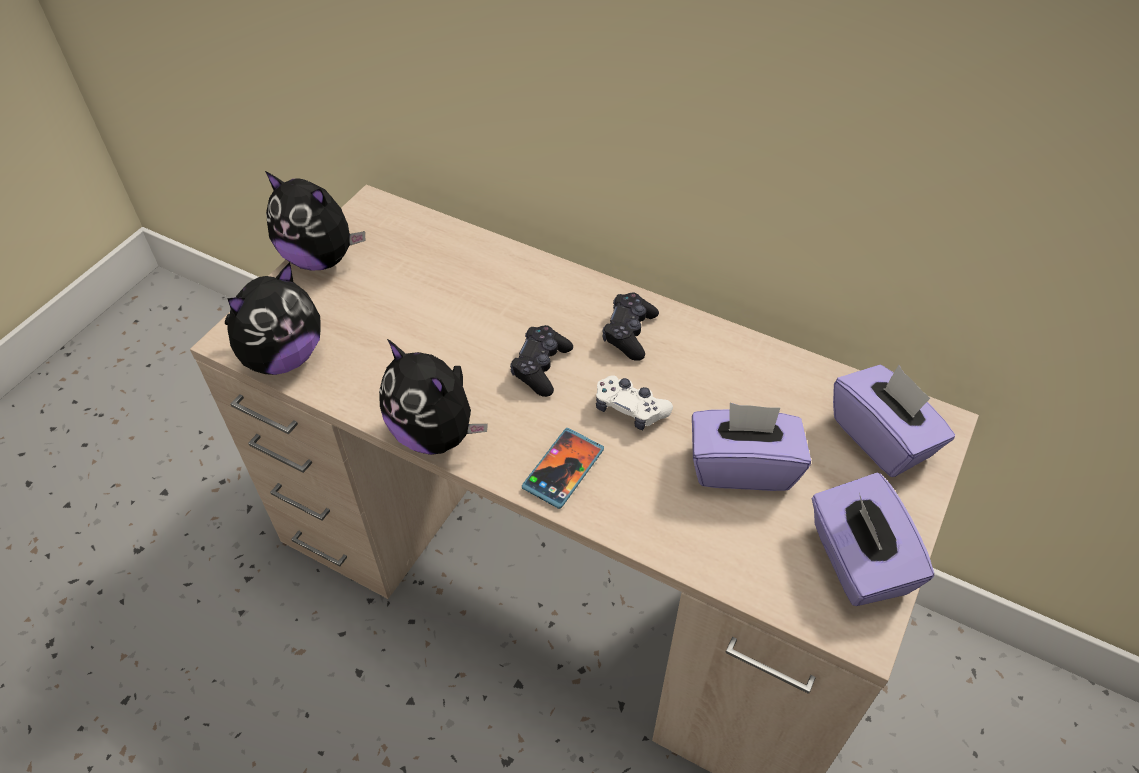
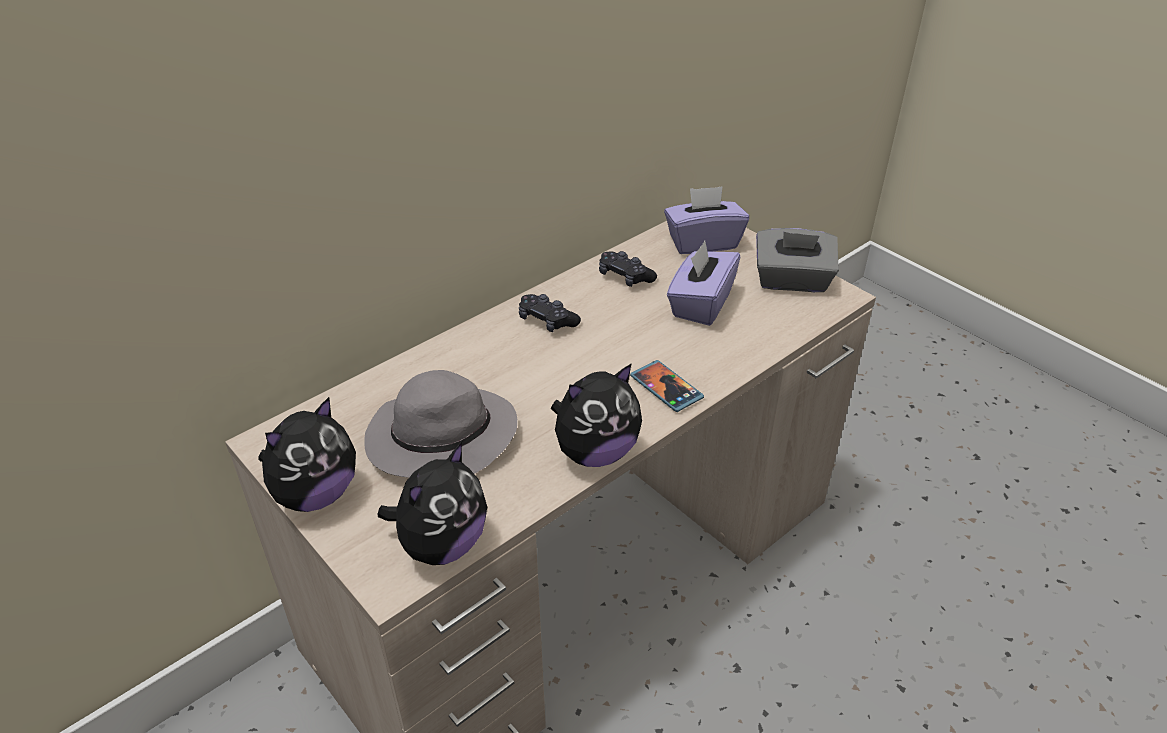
camera: 70 degrees left, 10 degrees down
plush toy [225,262,321,375] -> plush toy turned 60 degrees clockwise [378,442,487,565]
black game controller [510,325,573,397] -> black game controller moved to [599,251,657,287]
white game controller [596,375,673,430] -> none
purple tissue box [811,472,934,606] -> grey tissue box [756,228,839,292]
none -> grey hat [364,370,517,478]

